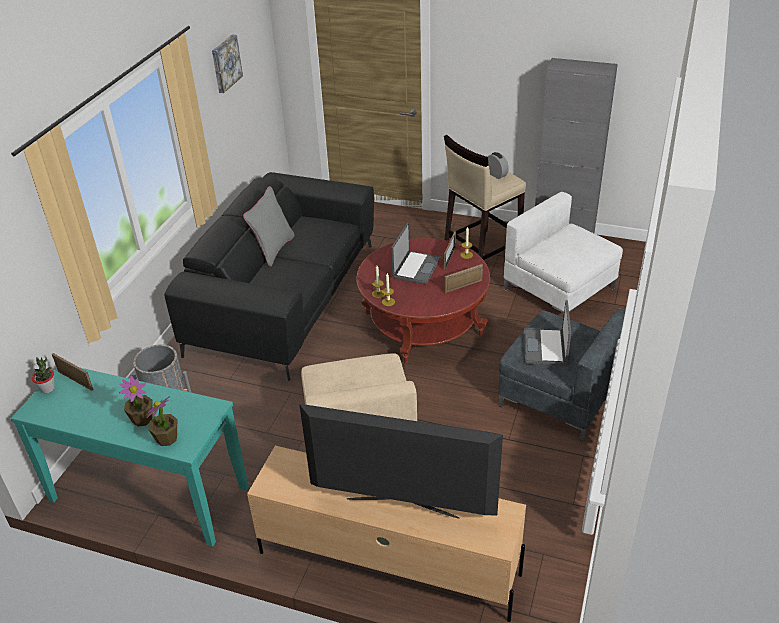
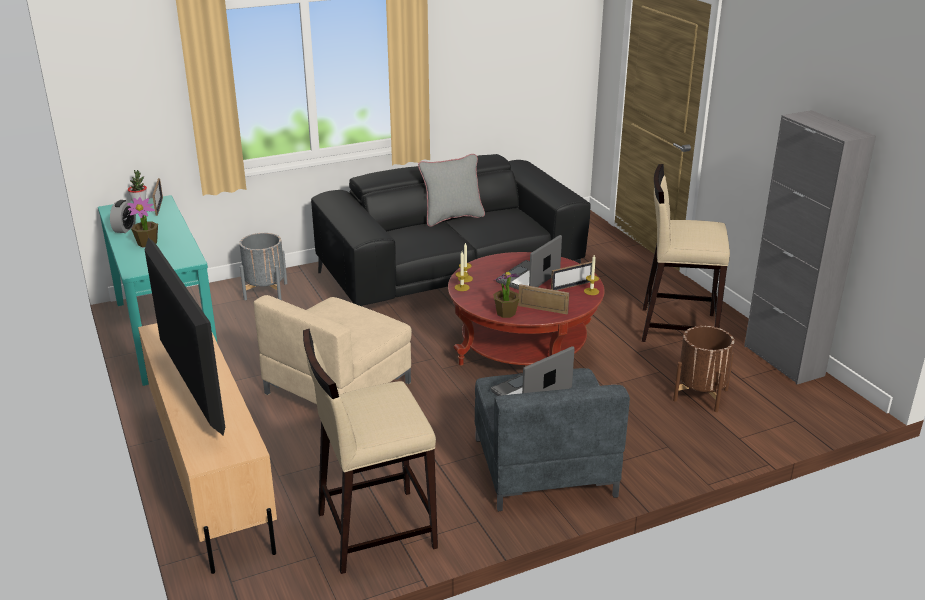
camera: 45 degrees right, 10 degrees down
potted plant [147,396,177,446] -> potted plant moved to [493,272,521,318]
picture [212,34,243,93] -> none
laptop [391,223,441,285] -> laptop turned 150 degrees clockwise [496,235,562,290]
alarm clock [487,152,509,179] -> alarm clock moved to [110,200,136,233]
white armchair [504,192,623,317] -> brown planter [673,326,734,412]
none -> beige stool [303,329,438,574]

